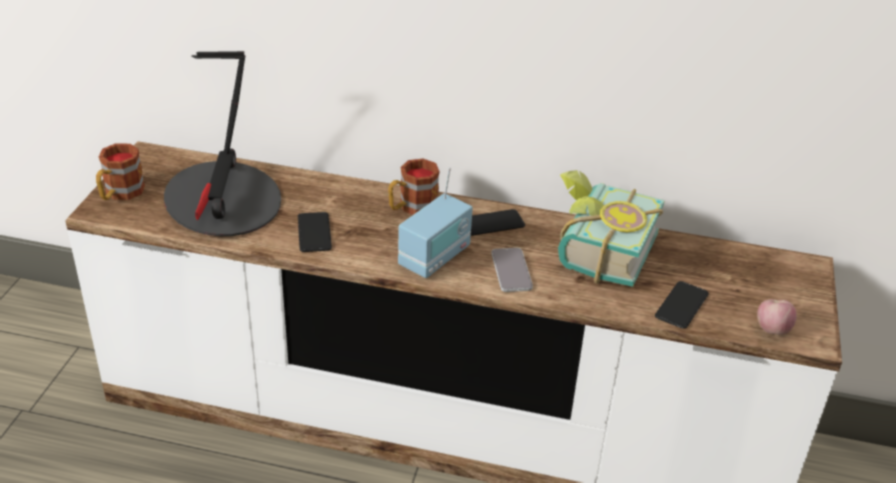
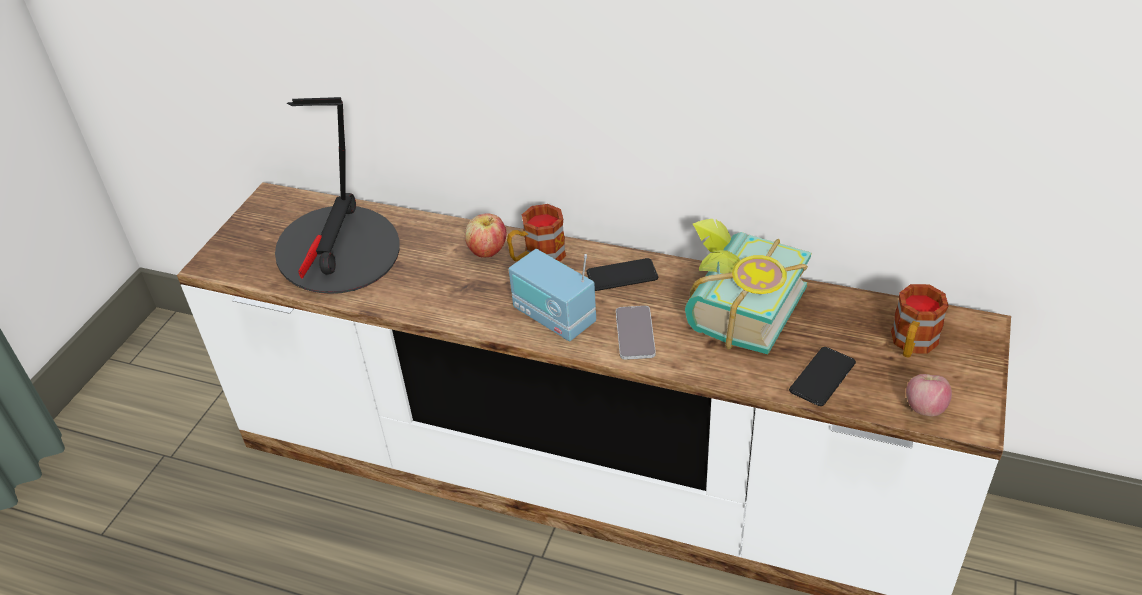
camera: 10 degrees right, 5 degrees up
mug [96,143,145,200] -> mug moved to [891,284,949,358]
phone [298,212,332,252] -> none
radio [398,167,473,278] -> radio turned 90 degrees clockwise [509,249,596,341]
none -> apple [465,213,507,257]

